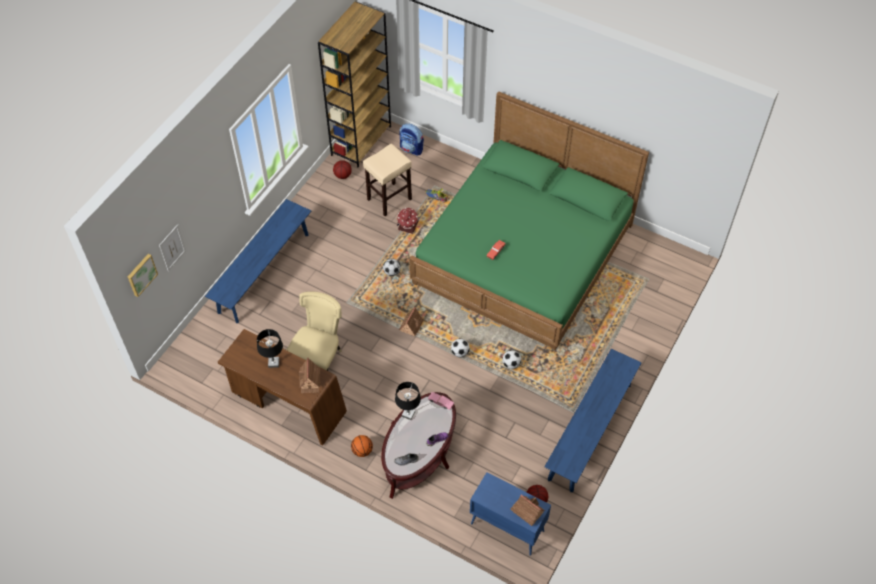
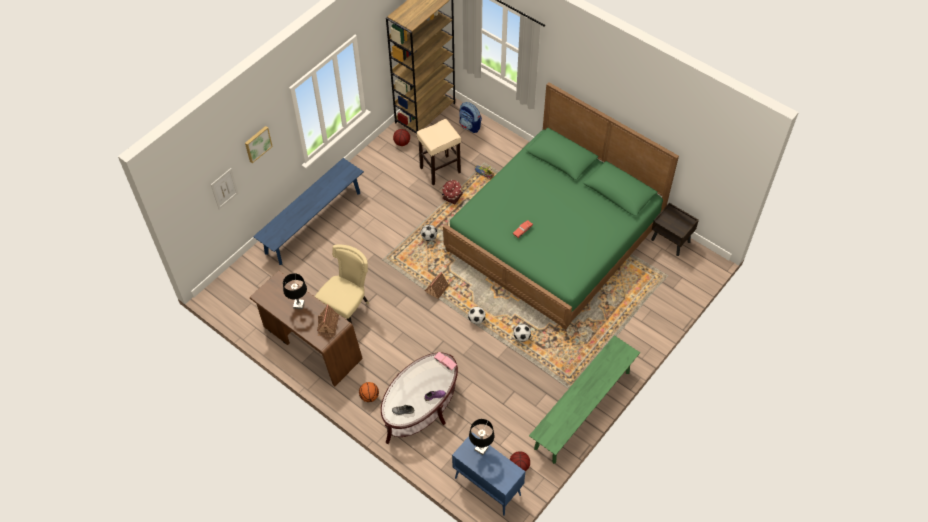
camera: 10 degrees right, 0 degrees up
picture [128,254,158,297] -> picture moved to [245,126,273,163]
black table lamp [395,382,421,420] -> black table lamp moved to [469,419,495,455]
toy house [510,495,545,526] -> none
blue bench [544,349,642,492] -> green bench [529,335,640,464]
none -> brown nightstand [651,203,699,256]

